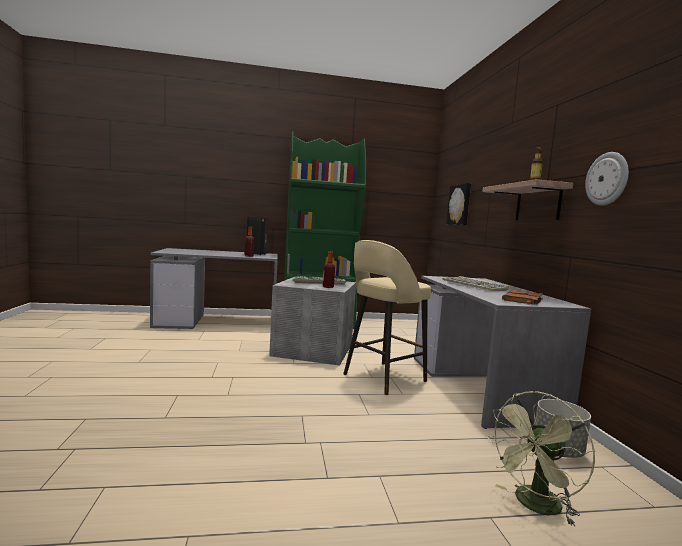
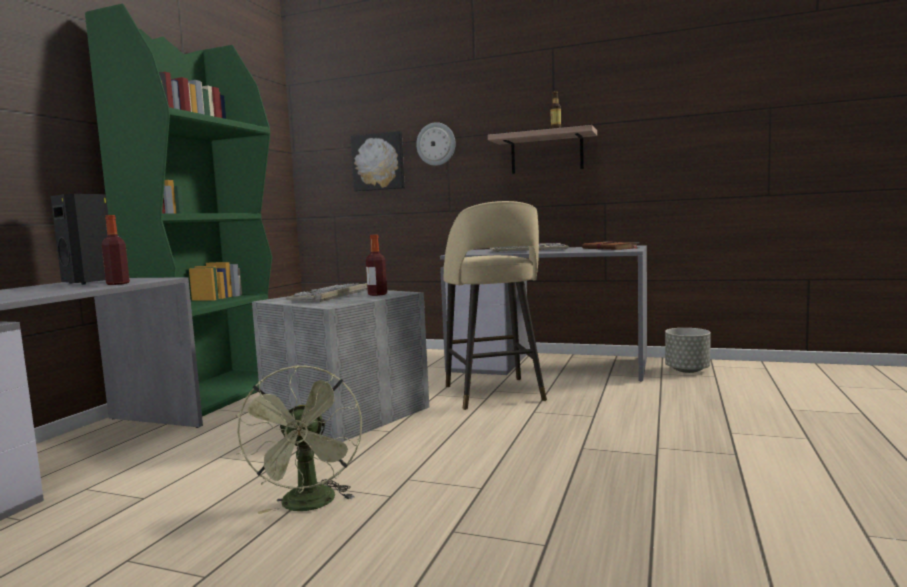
camera: 60 degrees left, 0 degrees up
green fan [486,391,595,526] -> green fan moved to [236,365,362,514]
wall clock [585,152,629,206] -> wall clock moved to [416,122,456,166]

